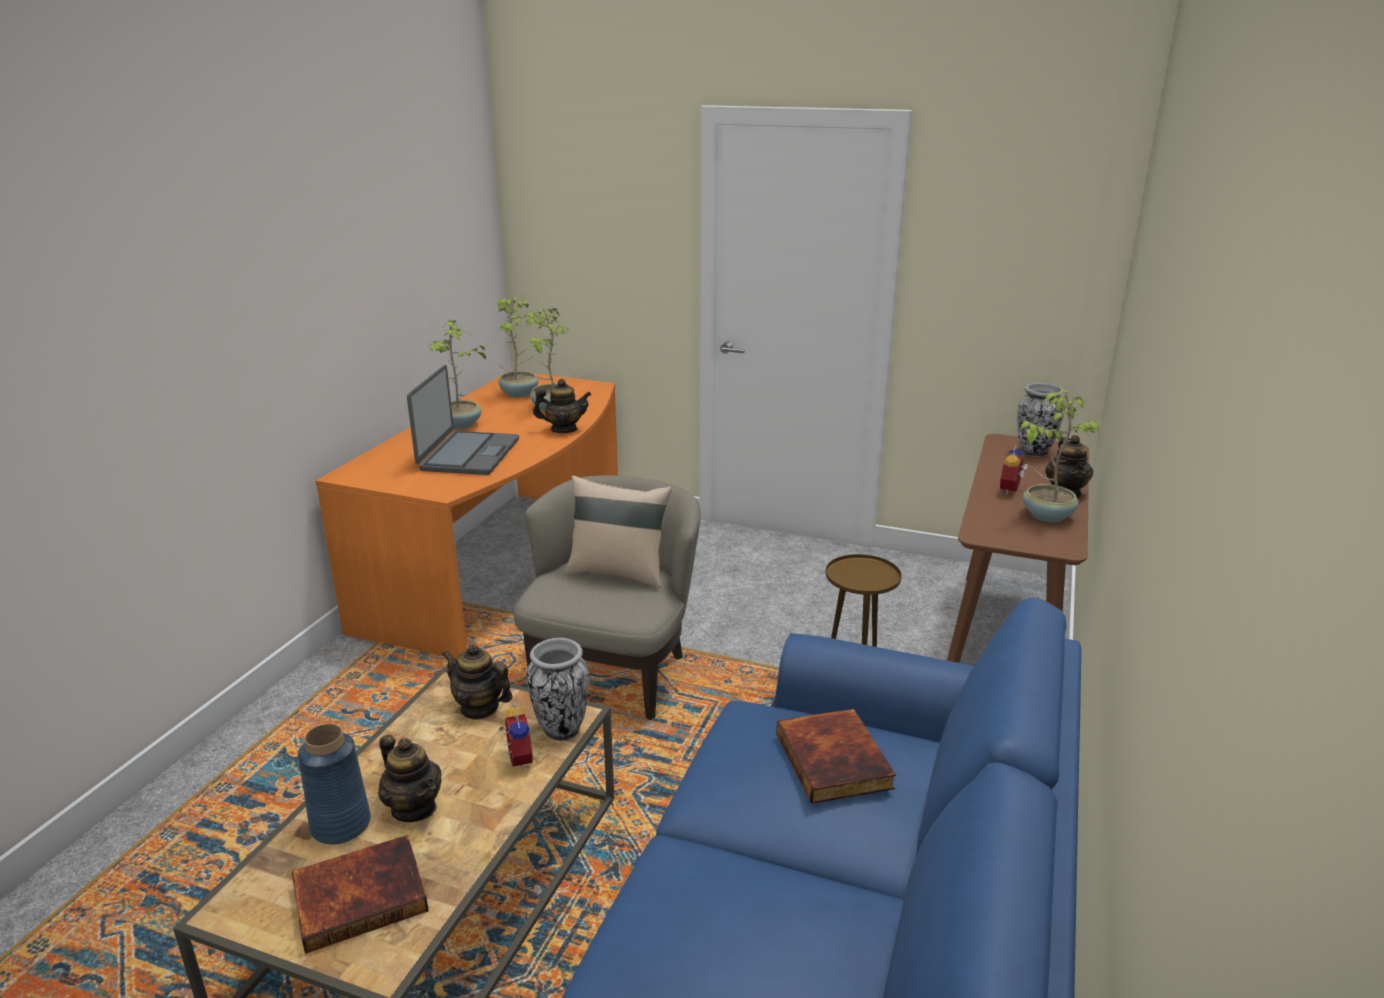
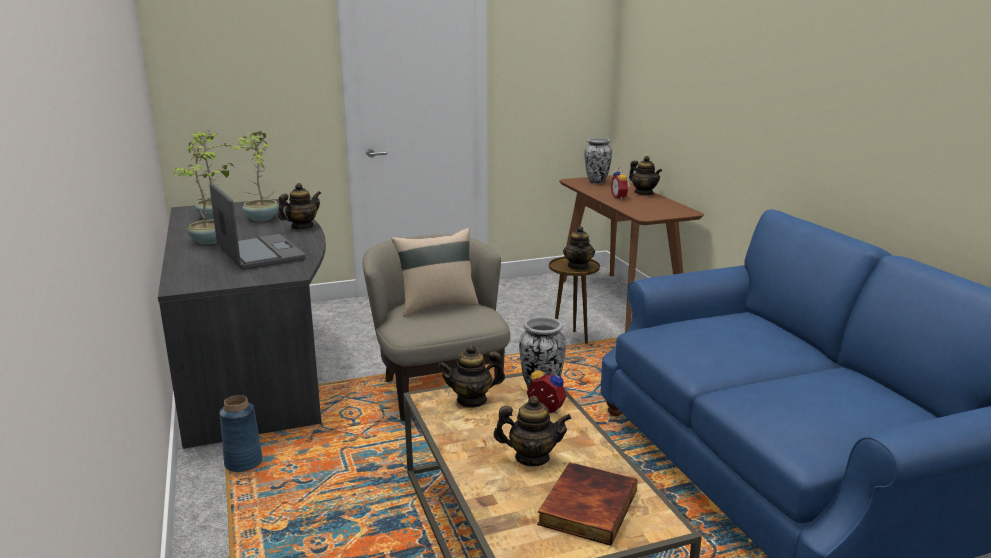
camera: 40 degrees left, 5 degrees down
blue vase [298,724,371,844] -> blue vase moved to [219,395,263,472]
orange desk [316,372,618,659] -> grey desk [158,199,326,449]
book [776,709,896,804] -> none
potted plant [1020,391,1100,522] -> none
none -> teapot [563,226,595,270]

